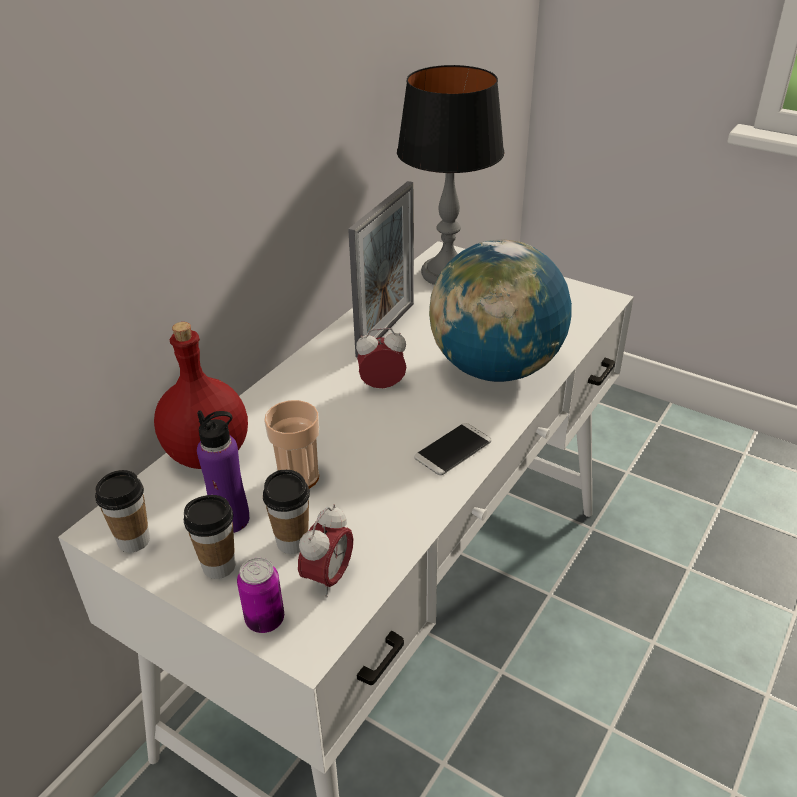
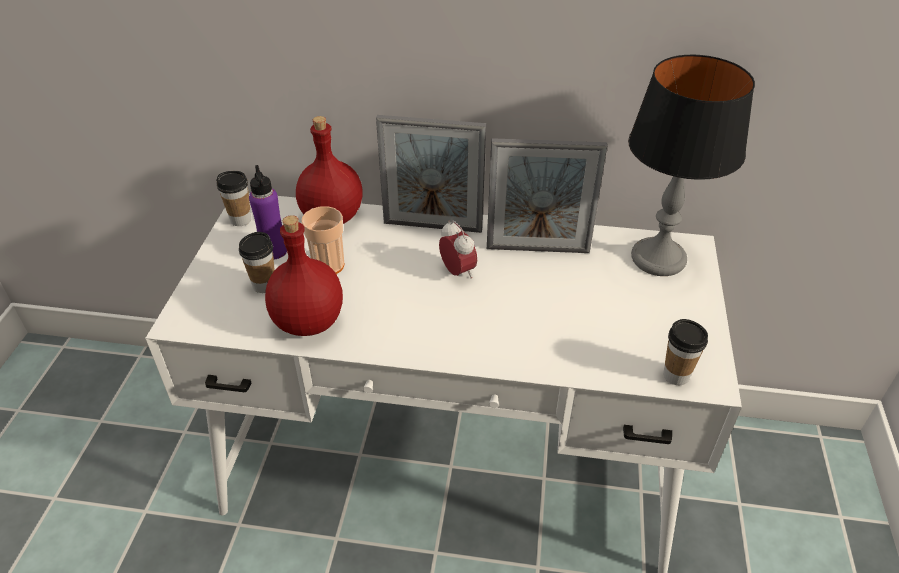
camera: 65 degrees right, 5 degrees up
cup [184,495,235,579] -> cup moved to [663,319,708,385]
can [237,558,284,633] -> none
alarm clock [298,504,353,598] -> none
phone [415,423,491,475] -> none
globe [429,240,572,382] -> none
none -> red bottle [265,215,343,336]
none -> picture frame [376,115,486,233]

